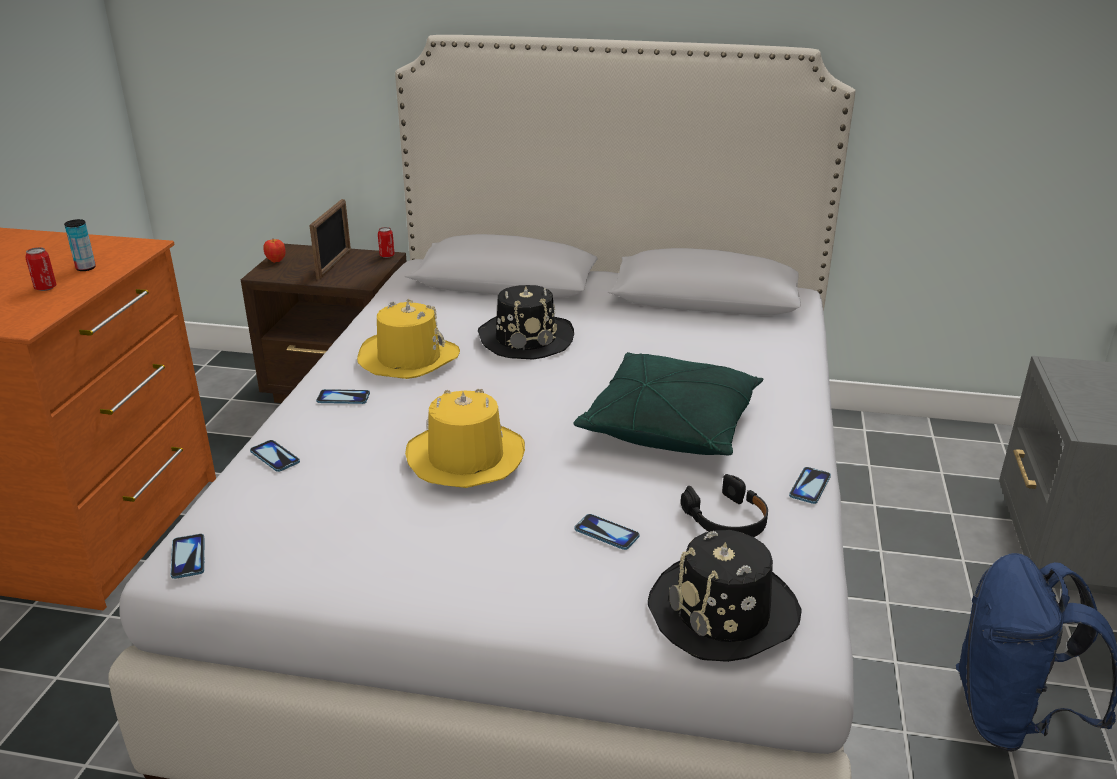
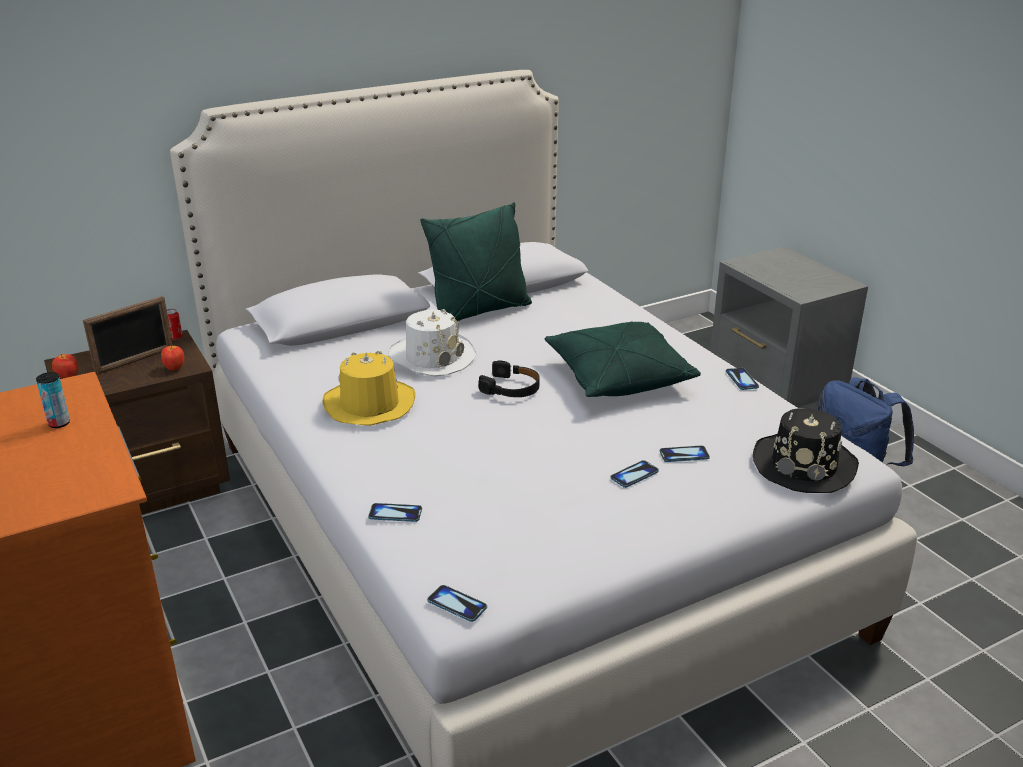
camera: 40 degrees left, 0 degrees up
can [25,247,57,291] -> none
picture frame [309,199,351,280] -> picture frame turned 75 degrees clockwise [83,296,173,375]
phone [316,389,370,404] -> phone moved to [610,460,659,488]
yellow hat [405,389,525,488] -> none
black hat [478,285,574,360] -> white hat [388,309,476,376]
black headphones [681,474,768,537] -> black headphones moved to [479,360,540,397]
none -> apple [161,345,184,371]
none -> green pillow [420,202,532,321]

